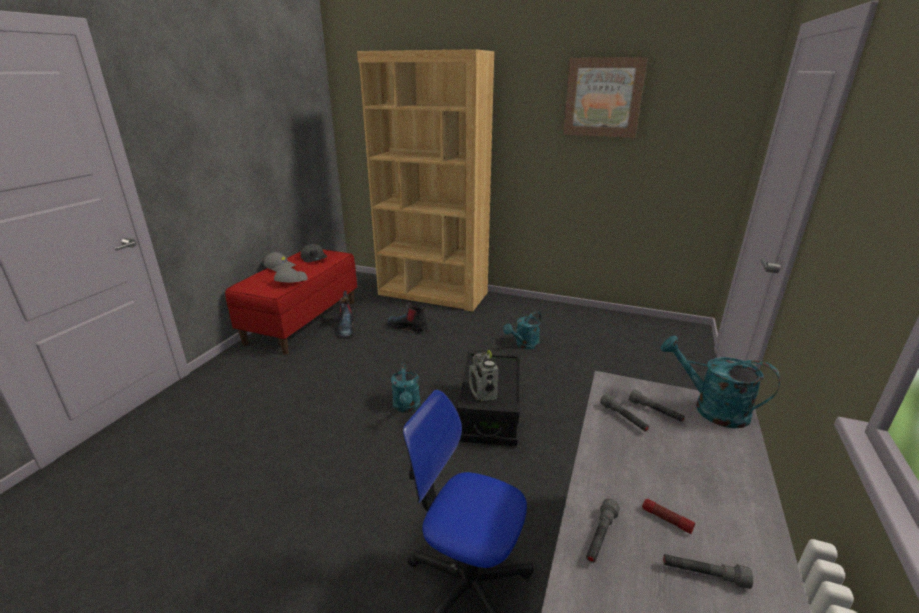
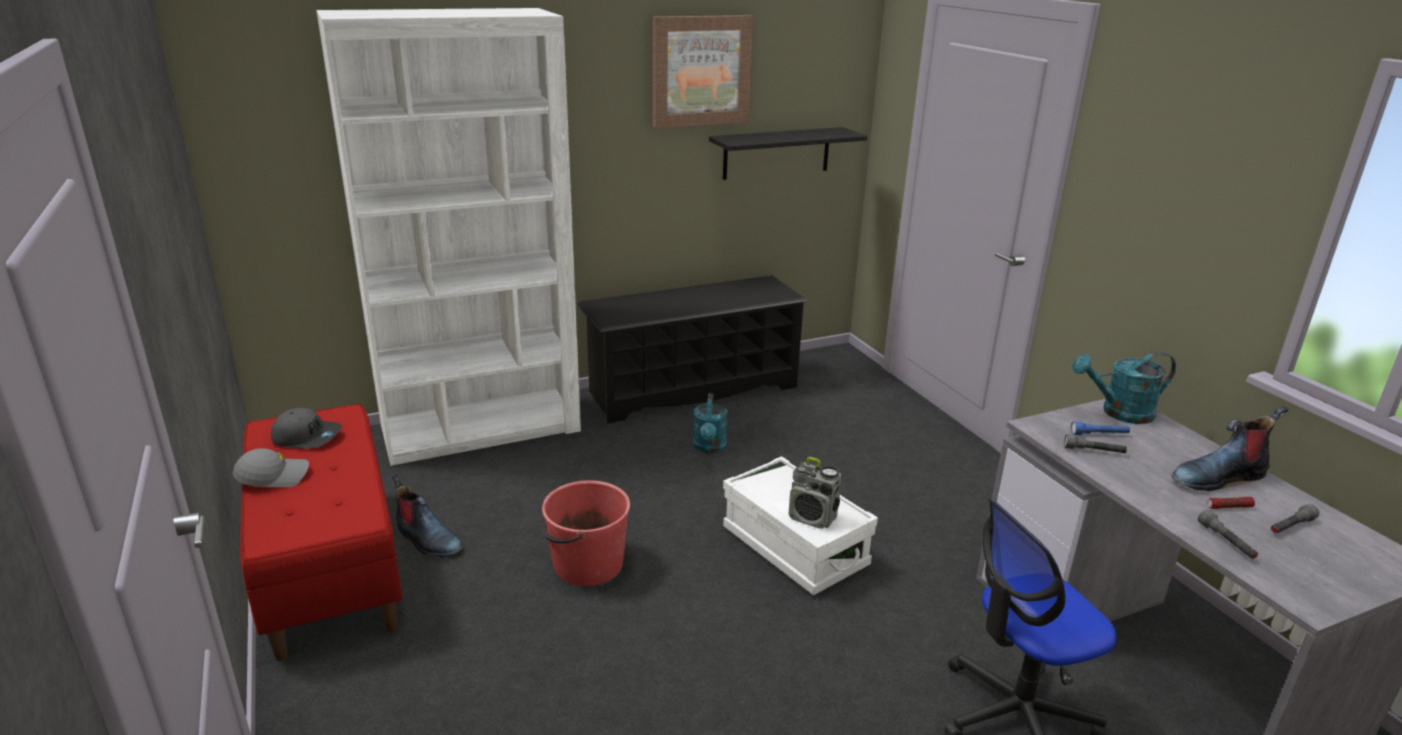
camera: 45 degrees left, 0 degrees up
grey cap [274,267,308,282] -> none
brown bookcase [357,49,494,312] -> white bookcase [316,8,581,466]
boot [387,303,427,333] -> boot moved to [1172,406,1288,491]
turquoise watering can [391,363,420,413] -> none
black storage box [457,352,520,446] -> white storage box [723,456,878,596]
grey flashlight [629,390,685,422] -> blue flashlight [1071,421,1130,435]
none -> red bucket [541,480,630,586]
none -> black shoe rack [577,275,808,424]
none -> black shelf [709,127,867,180]

